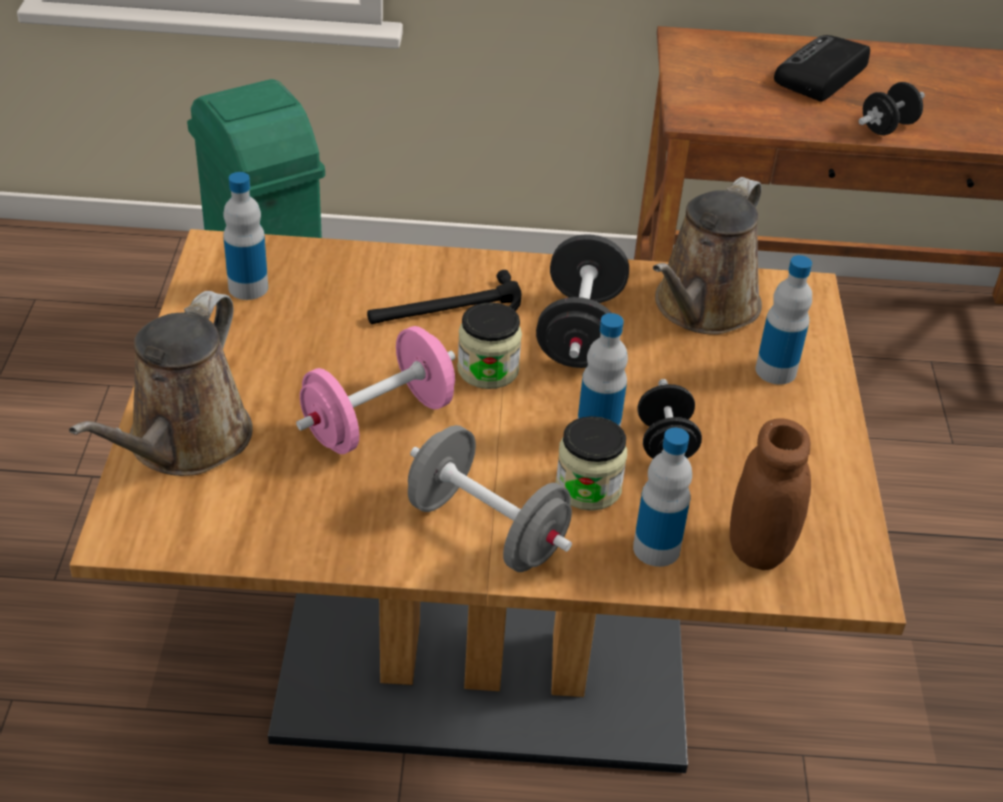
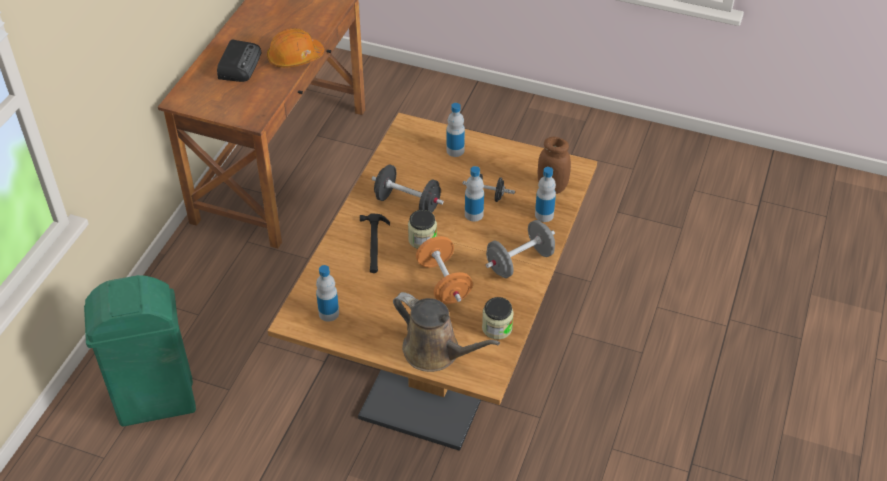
camera: 70 degrees left, 5 degrees up
pink dumbbell [296,326,455,454] -> orange dumbbell [416,236,473,304]
jar [555,416,627,511] -> jar moved to [482,297,513,340]
brown watering can [653,177,762,335] -> none
radio [774,35,870,102] -> radio turned 135 degrees counterclockwise [217,39,262,82]
black dumbbell [858,82,925,135] -> orange hard hat [267,28,324,67]

